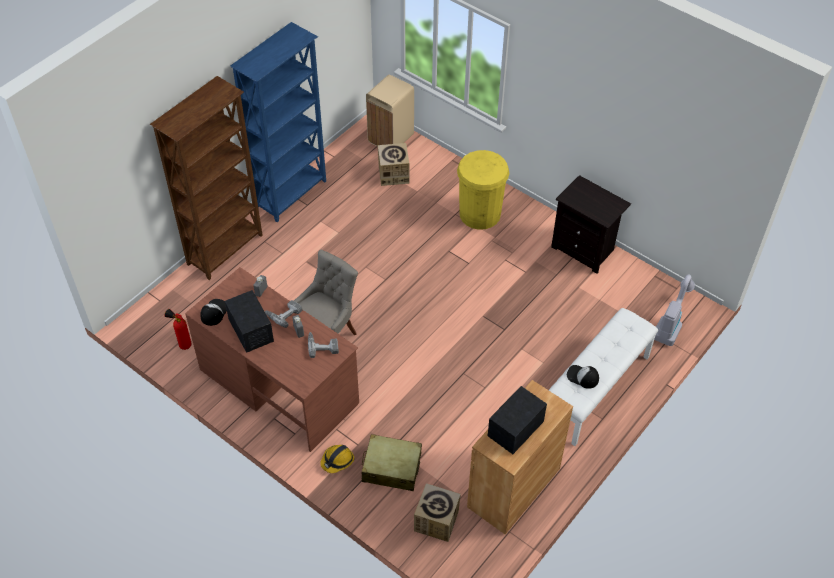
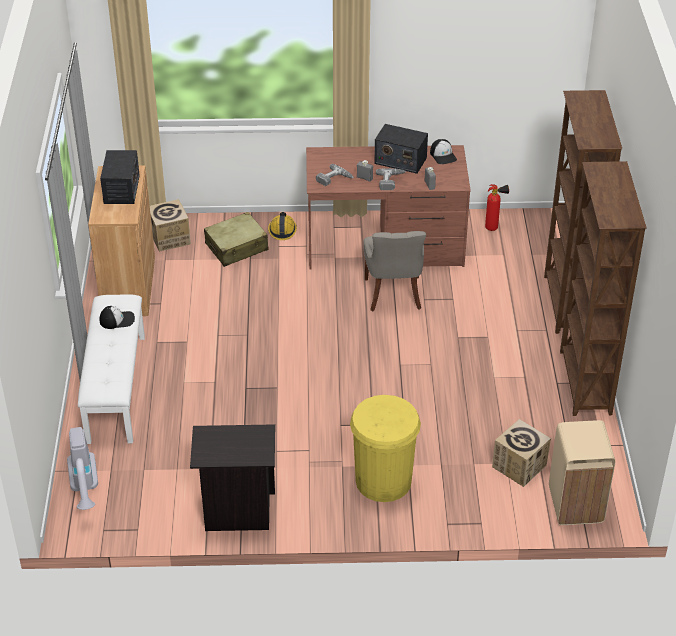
camera: 140 degrees right, 10 degrees down
blue bookcase [230,22,326,222] -> brown bookcase [560,161,647,416]

